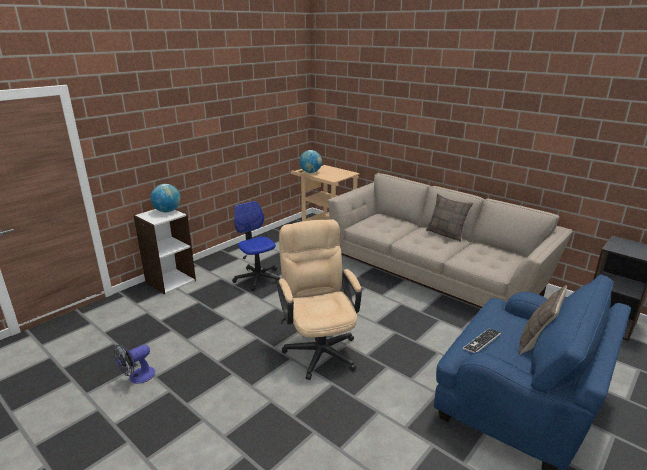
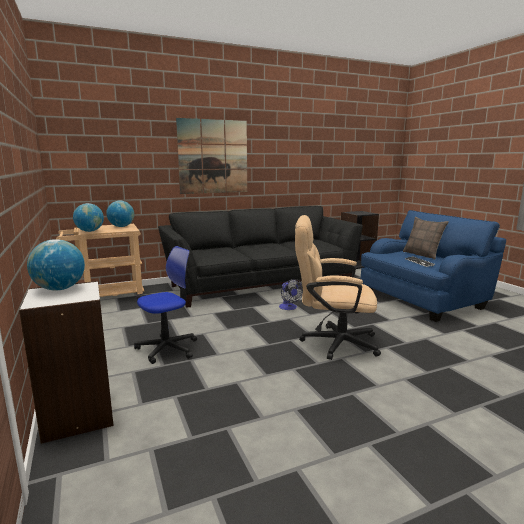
camera: 65 degrees left, 10 degrees down
fan [114,345,155,384] -> fan moved to [279,279,303,310]
office chair [232,201,280,291] -> office chair turned 150 degrees clockwise [134,246,197,364]
beige sofa [328,173,573,308] -> black sofa [158,206,363,308]
pillow [426,193,473,242] -> none
none -> globe [106,201,134,227]
none -> picture [176,118,247,194]

